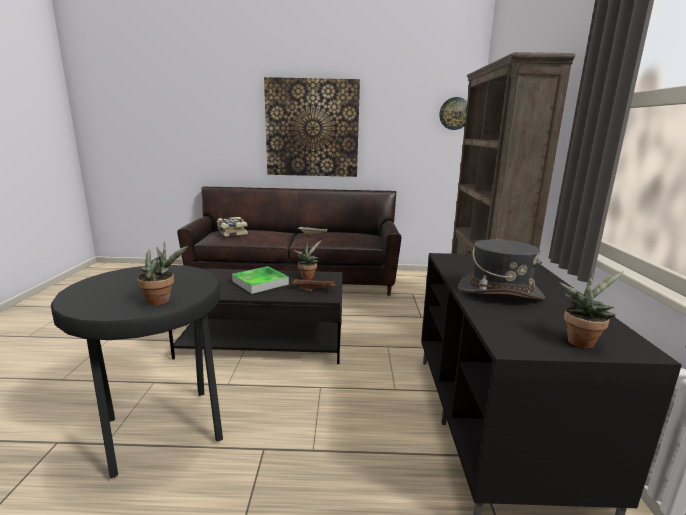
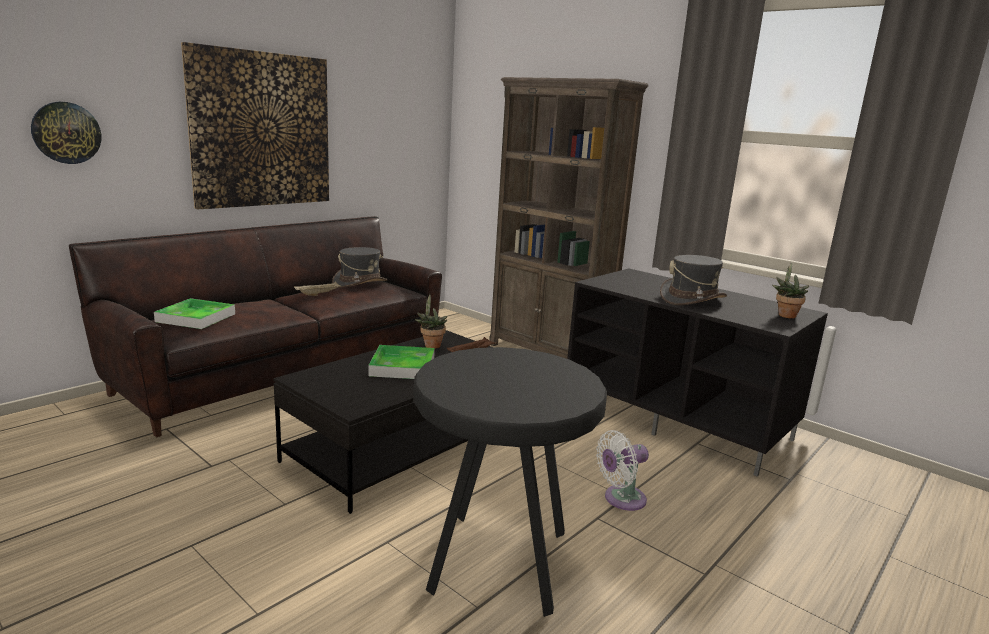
camera: 50 degrees left, 0 degrees up
potted plant [137,241,188,306] -> none
book [217,217,248,237] -> tray [154,298,235,329]
wall clock [439,97,467,130] -> wall clock moved to [31,102,101,164]
none -> grey hat [332,247,388,288]
none -> white fan [596,430,649,511]

